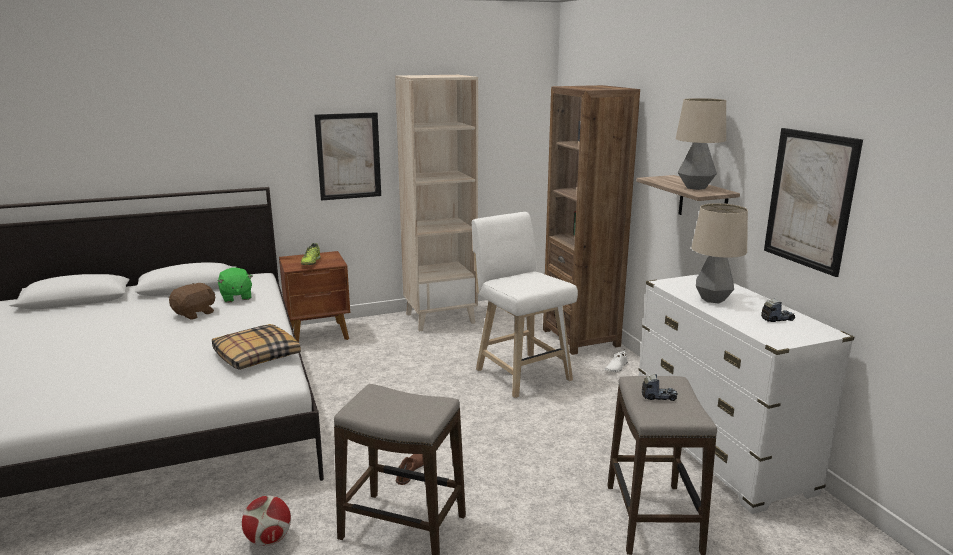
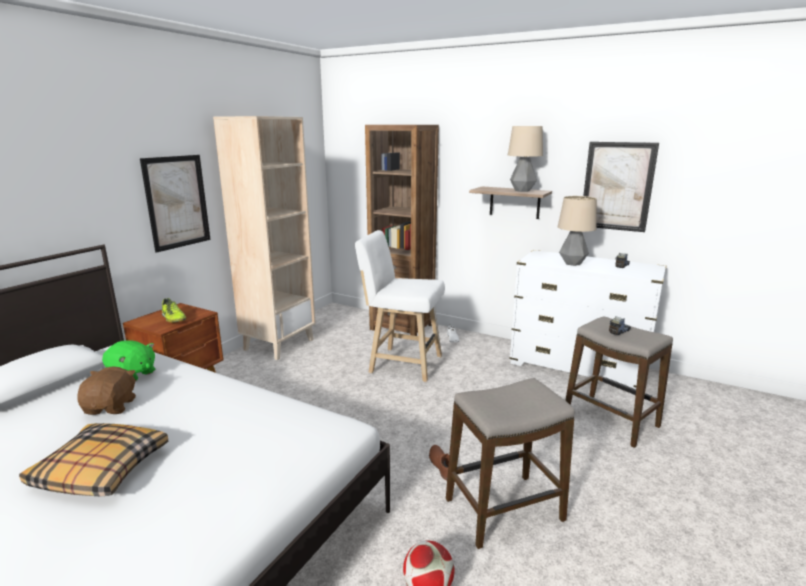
camera: 40 degrees left, 0 degrees up
pillow [212,324,301,370] -> pillow moved to [19,423,168,497]

